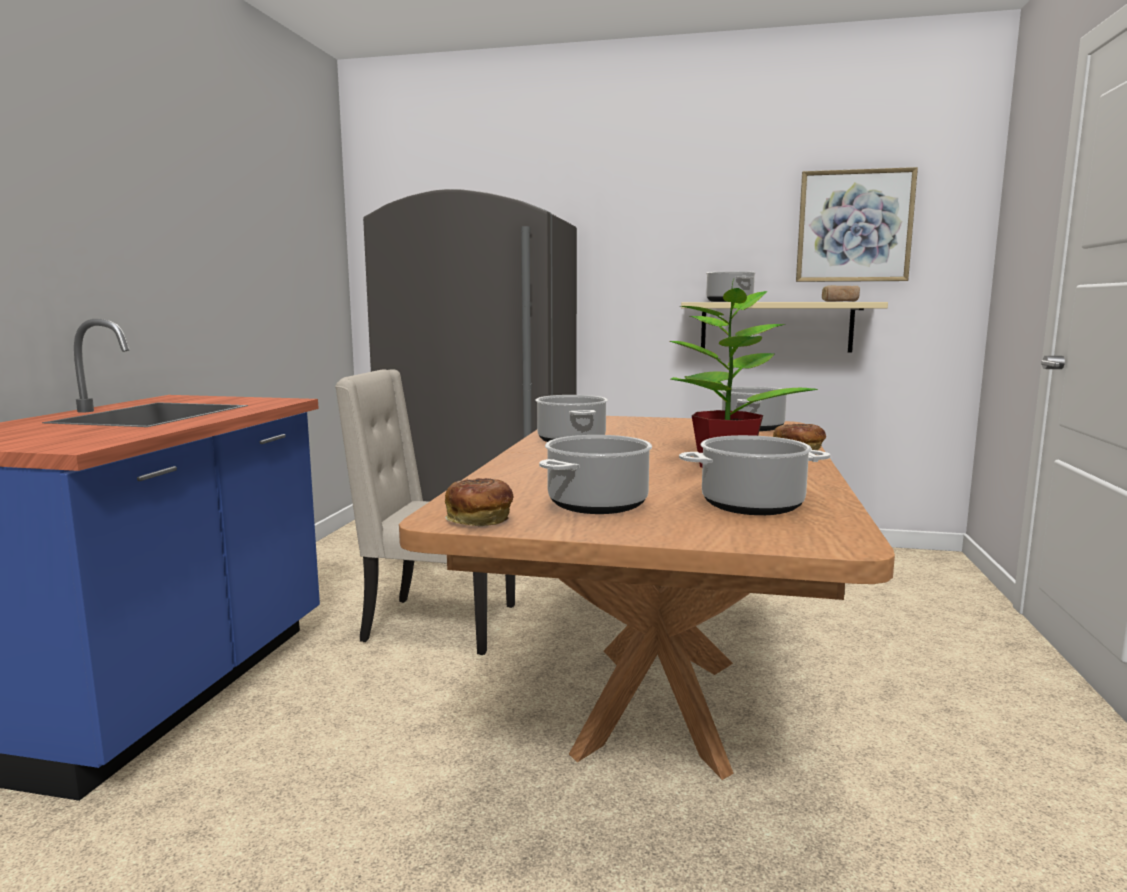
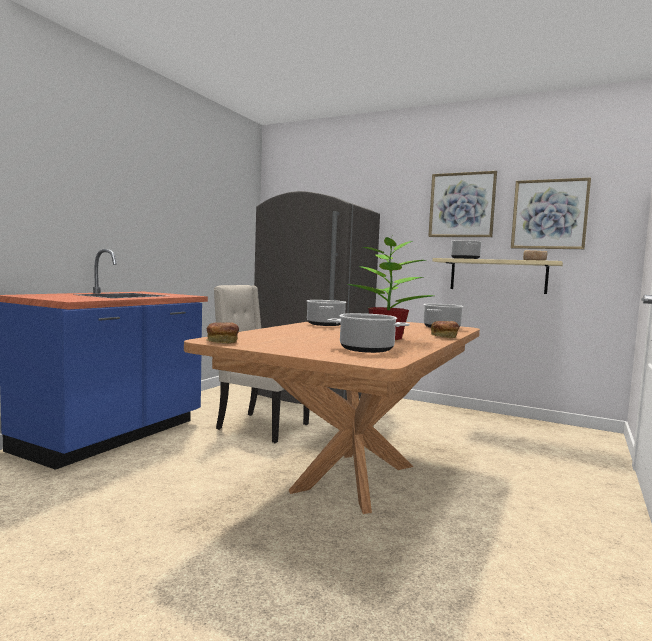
camera: 15 degrees right, 5 degrees down
cooking pot [539,435,652,514] -> none
none -> picture [428,171,497,237]

